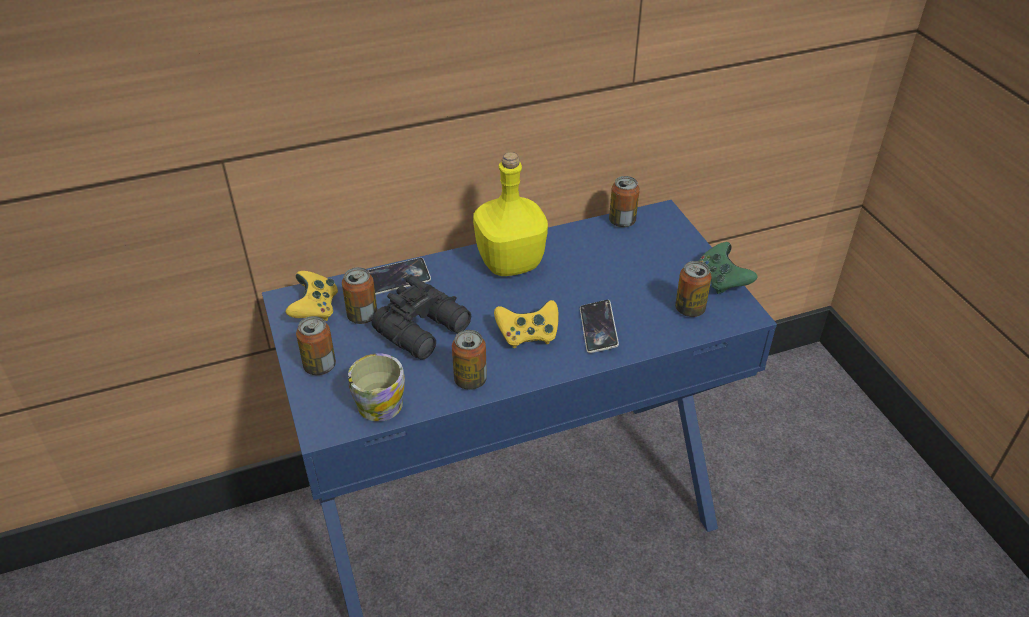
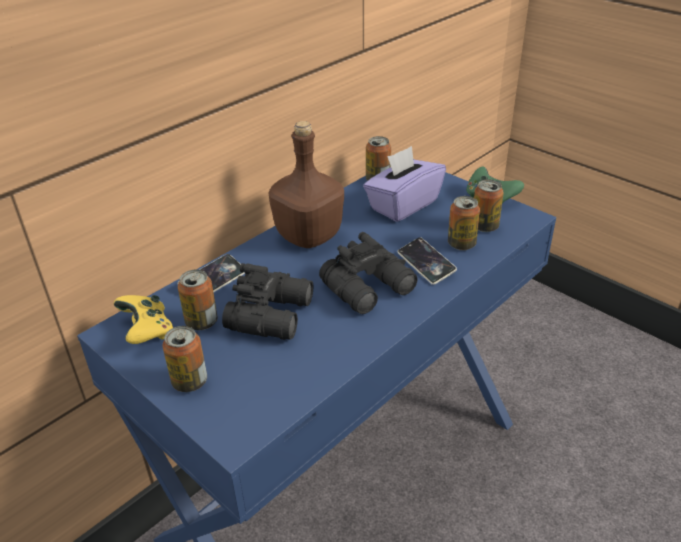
camera: 25 degrees left, 5 degrees down
mug [348,353,405,421] -> none
can [452,330,487,390] -> can moved to [448,196,480,250]
yellow bottle [473,152,548,276] -> brown bottle [269,121,344,248]
yellow game controller [494,300,559,348] -> black binoculars [319,232,417,314]
none -> purple tissue box [363,146,446,222]

